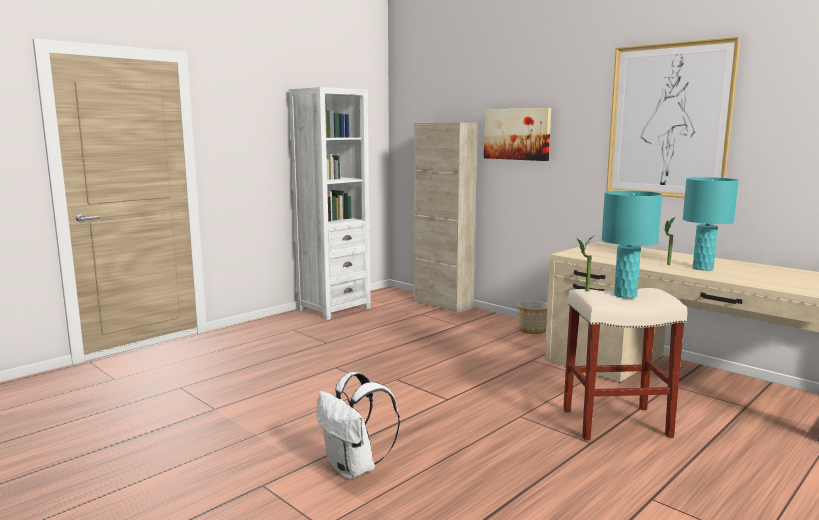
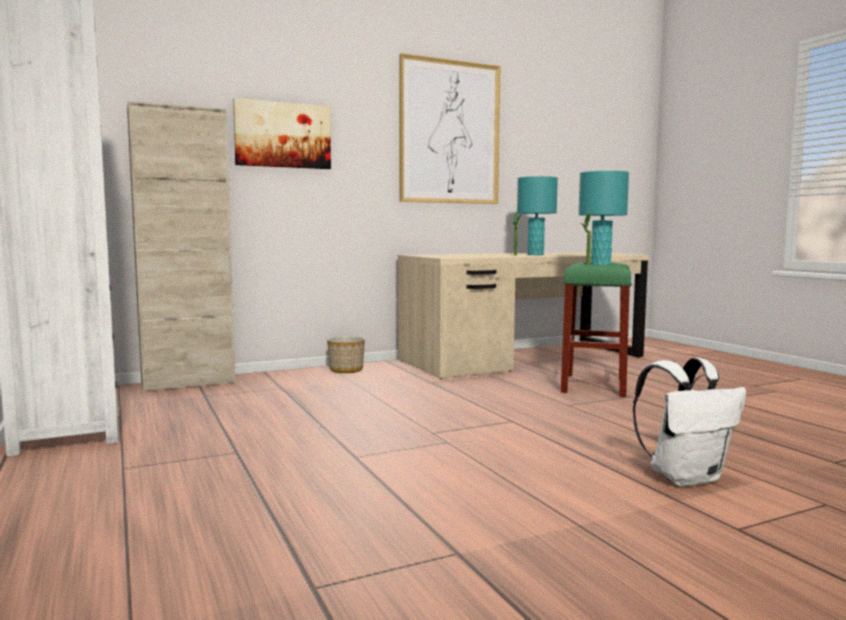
camera: 70 degrees left, 5 degrees down
beige stool [563,288,687,441] -> green stool [561,262,632,397]

